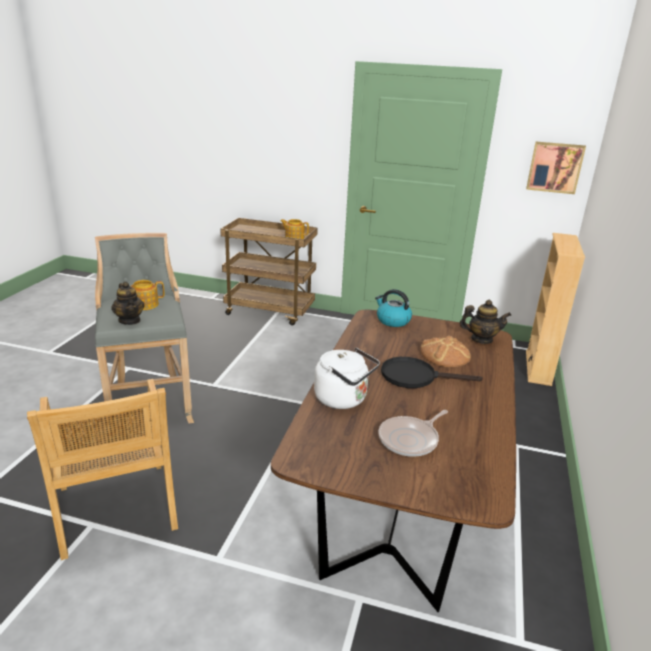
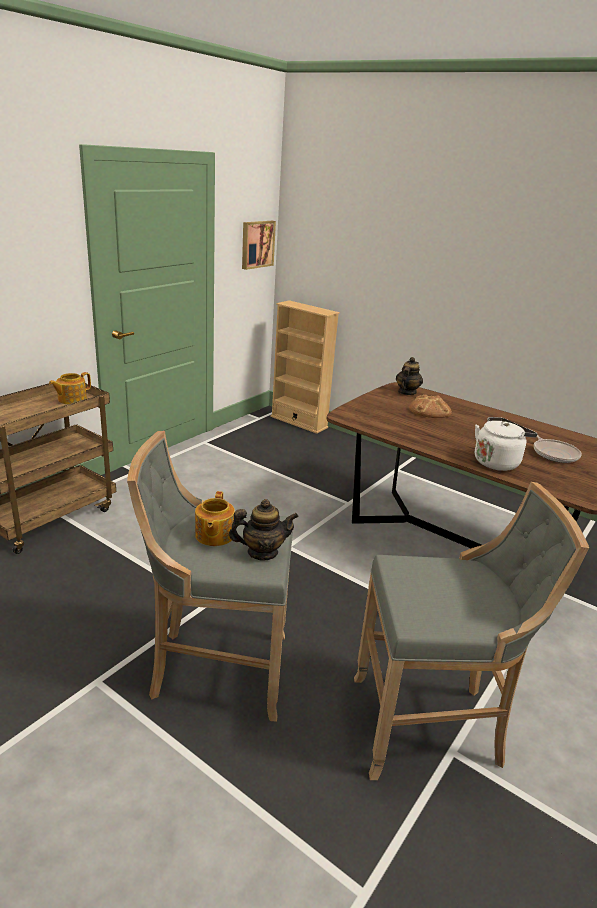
camera: 70 degrees left, 0 degrees up
beige chair [27,379,178,560] -> grey stool [354,482,589,780]
kettle [375,289,412,327] -> none
black frying pan [381,357,483,388] -> none

